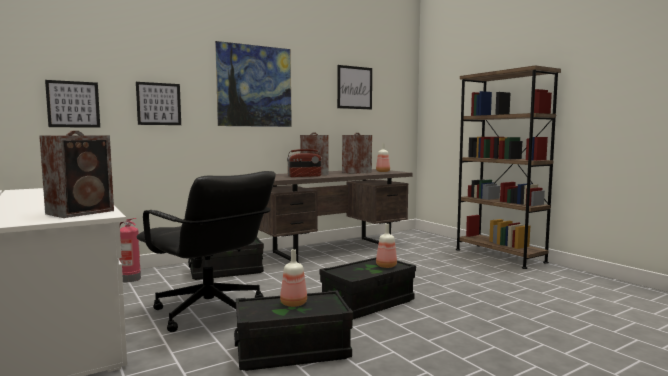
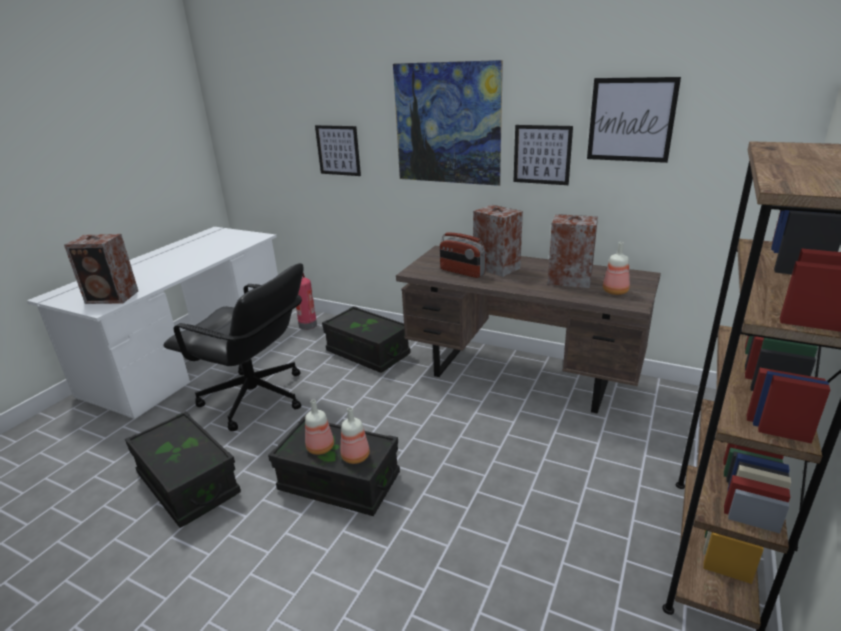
camera: 60 degrees right, 20 degrees up
picture [45,80,100,128] -> picture moved to [514,125,573,185]
black office chair [137,171,276,332] -> black office chair turned 75 degrees counterclockwise [164,263,304,431]
bottle [280,249,307,307] -> bottle moved to [305,400,334,455]

